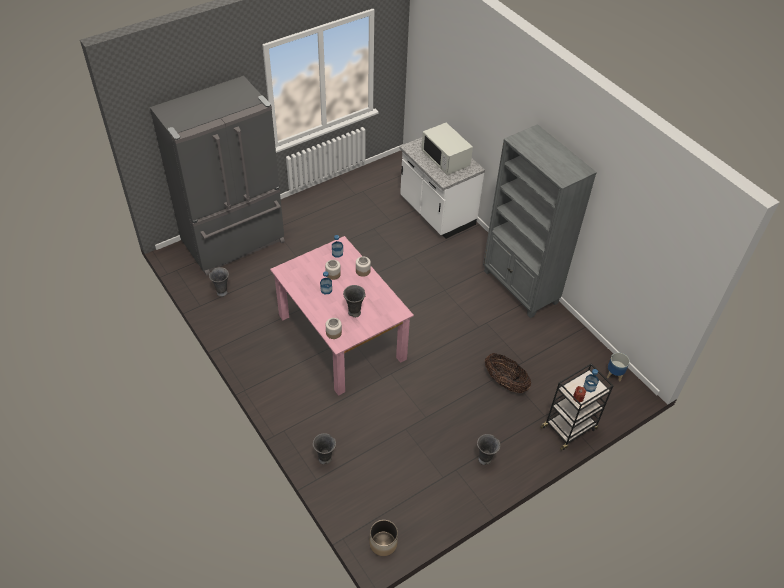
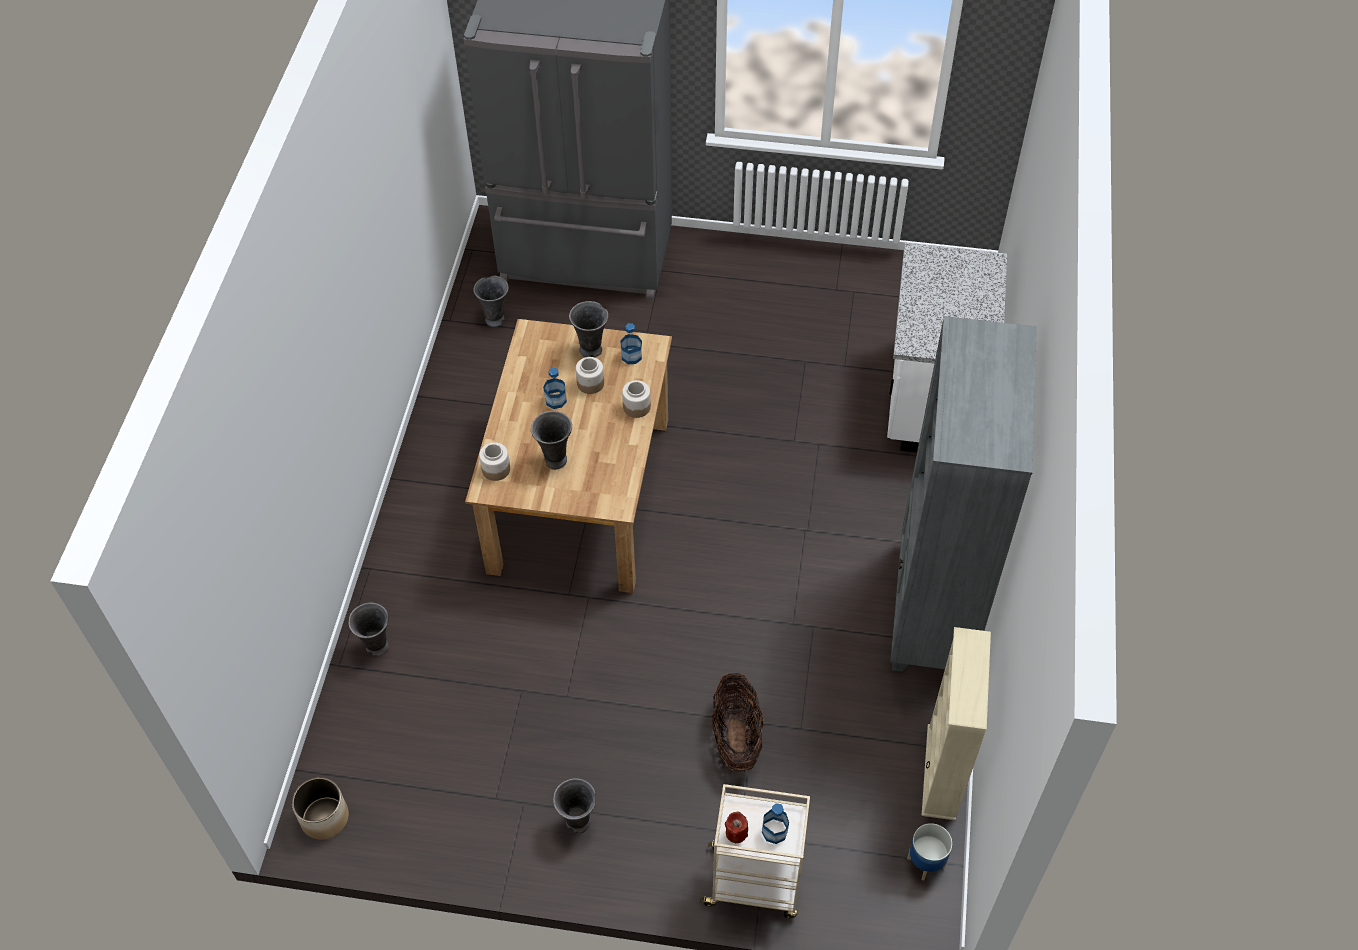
camera: 45 degrees right, 5 degrees up
pink dining table [270,236,414,396] -> brown dining table [465,319,672,593]
white microwave [422,123,473,175] -> none
black cart [540,364,613,451] -> beige cart [700,784,810,918]
none -> grey vase [569,301,608,357]
none -> beige bookcase [922,627,991,821]

